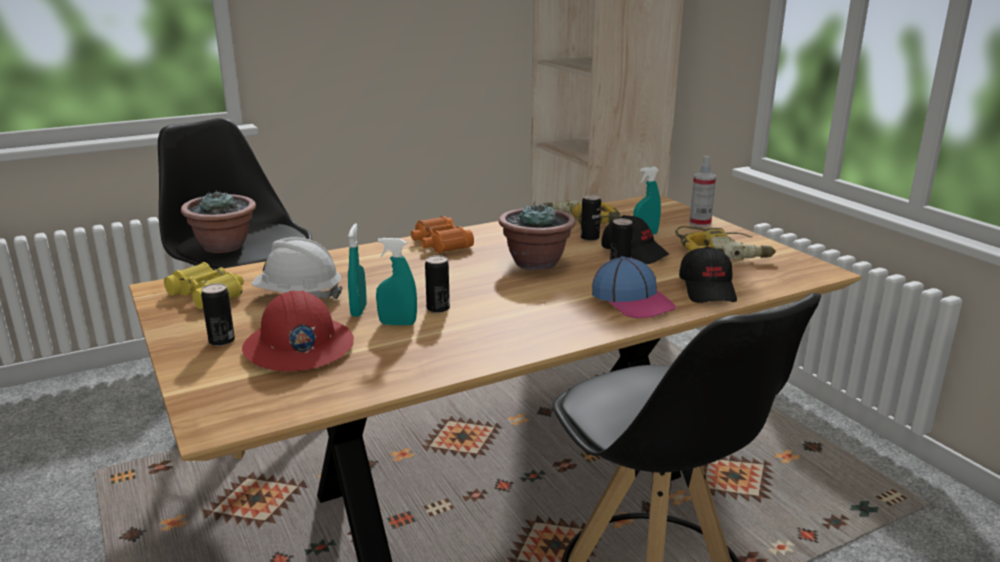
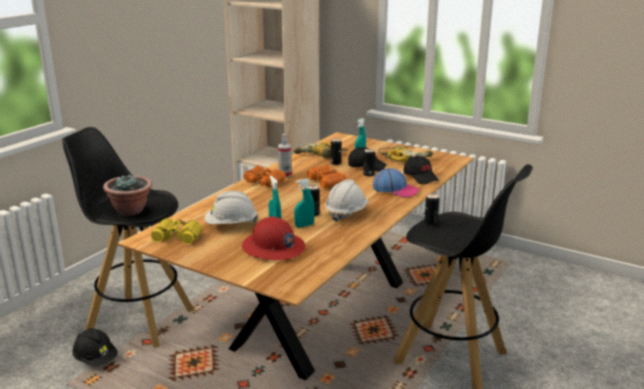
camera: 30 degrees left, 0 degrees up
can [201,283,235,346] -> can moved to [425,194,439,226]
potted plant [499,201,576,270] -> orange binoculars [307,165,345,188]
spray bottle [689,156,716,227] -> spray bottle moved to [278,134,292,178]
none -> black hard hat [73,328,118,366]
none -> white hard hat [325,180,369,222]

